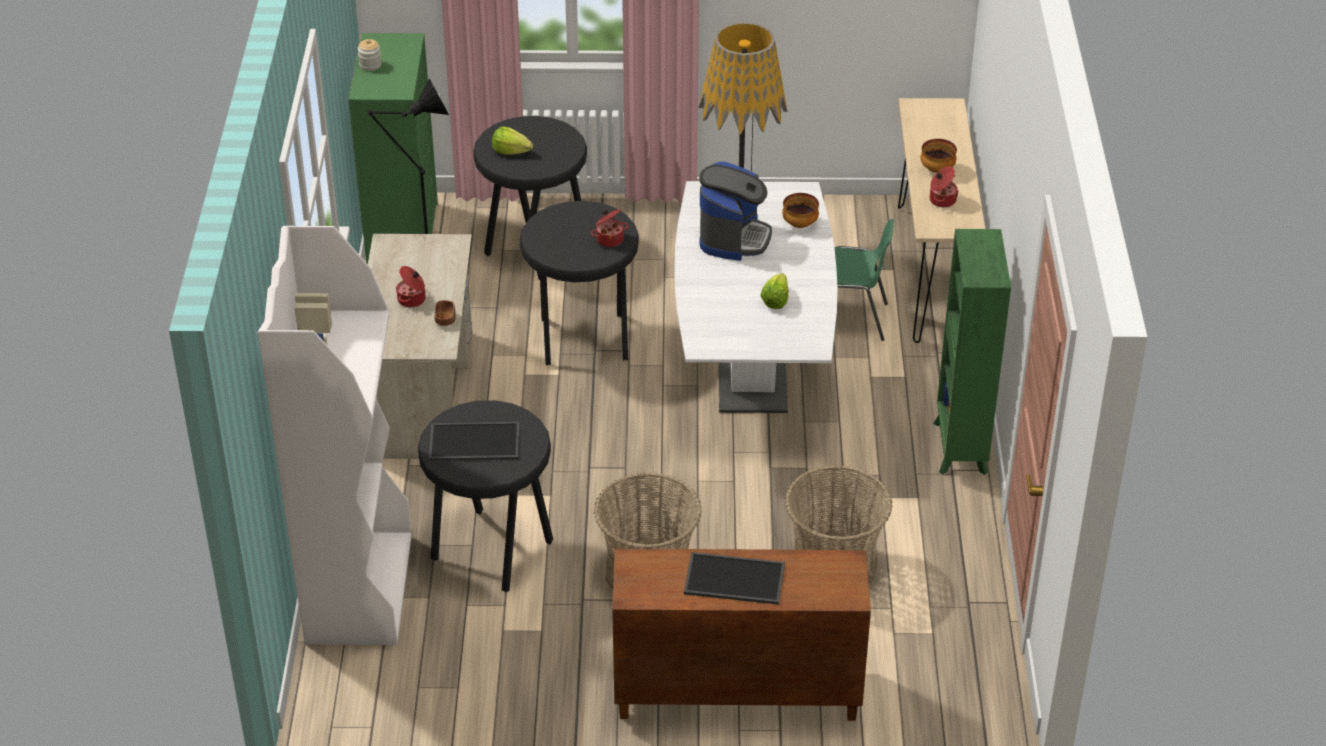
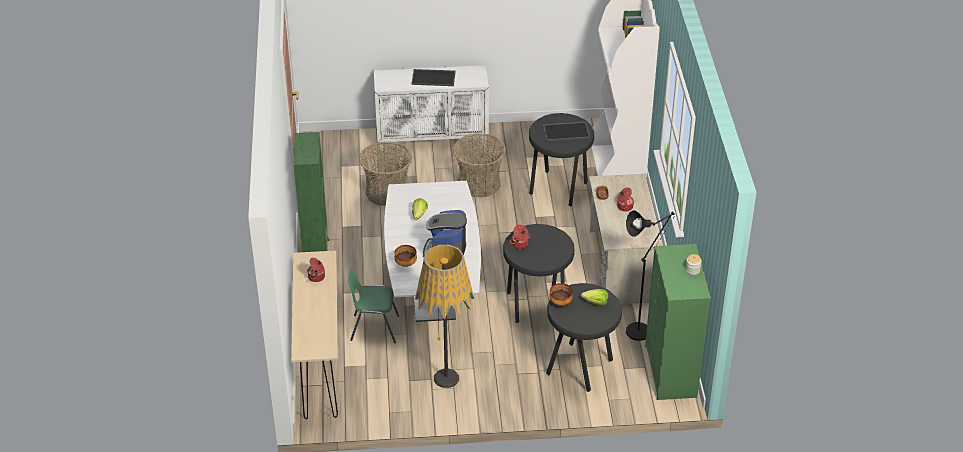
camera: 175 degrees right, 0 degrees up
brown cabinet [612,549,871,721] -> white cabinet [374,65,489,151]
bowl [921,139,957,173] -> bowl moved to [549,283,573,306]

